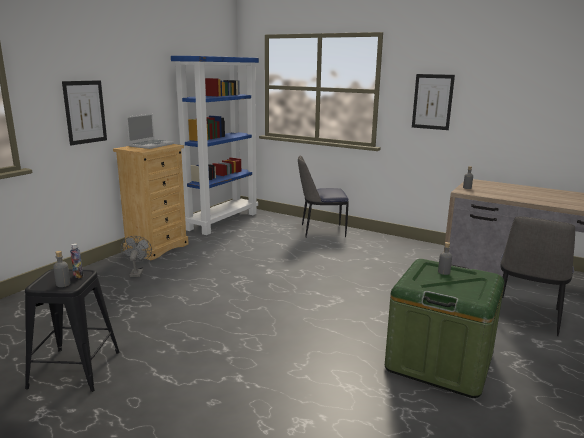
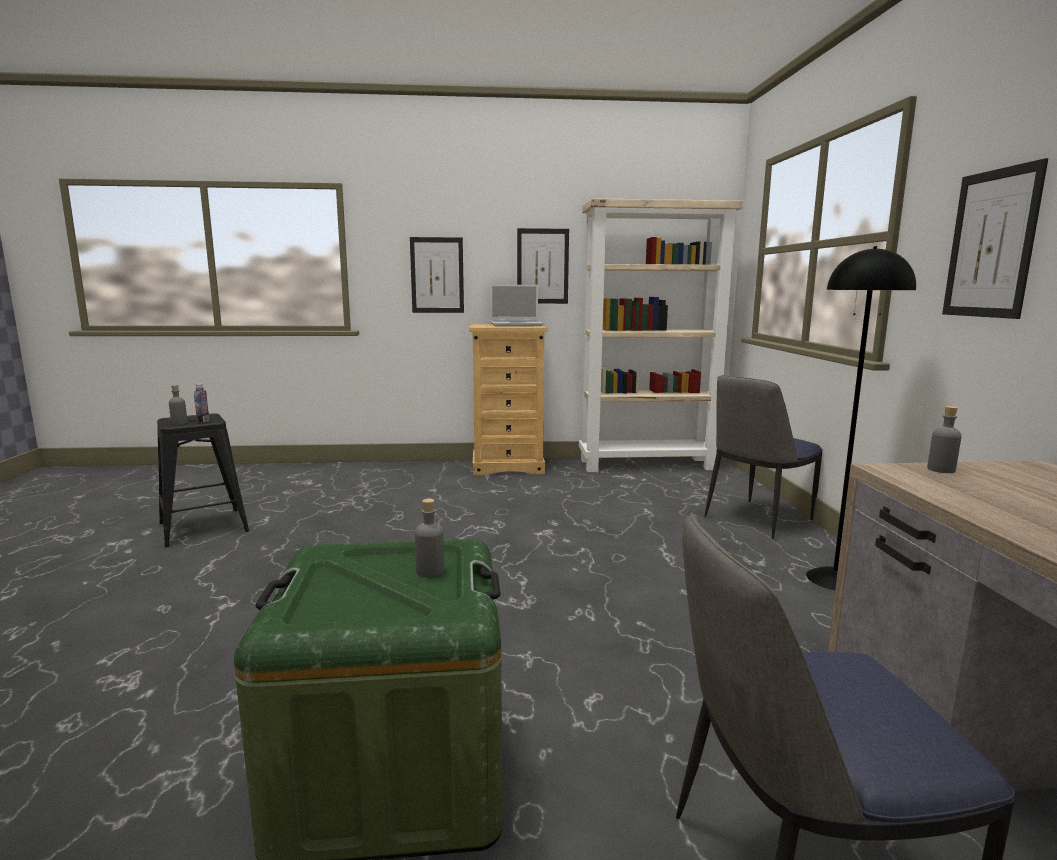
camera: 55 degrees right, 5 degrees down
grey fan [121,236,152,277] -> none
blue bookcase [171,56,259,235] -> beige bookcase [579,198,743,472]
chair [298,156,349,238] -> chair turned 90 degrees counterclockwise [705,375,823,539]
none -> picture [517,228,569,304]
none -> black floor lamp [806,246,916,590]

